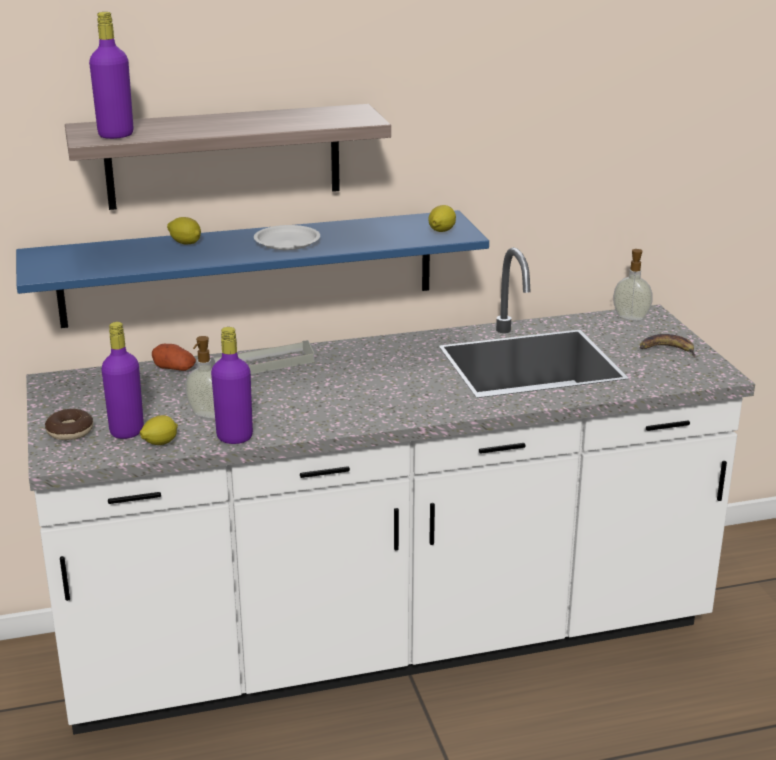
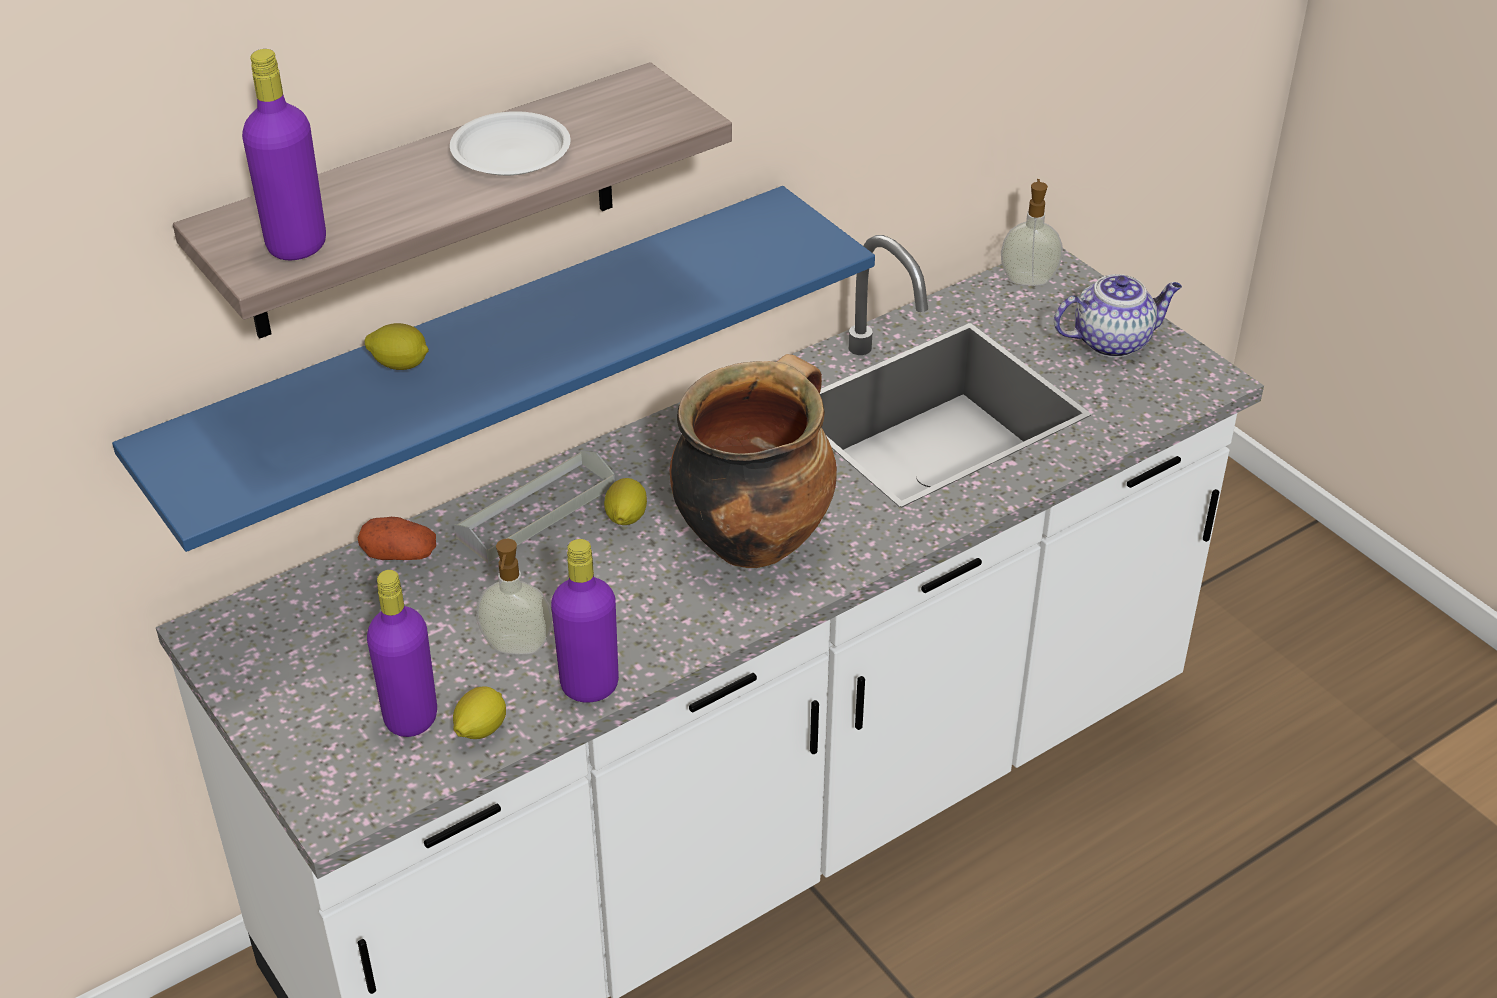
camera: 20 degrees left, 15 degrees up
donut [45,409,93,440] -> none
white plate [254,225,320,250] -> white plate moved to [450,111,571,176]
lemon [428,205,456,232] -> lemon moved to [604,478,647,525]
banana [640,334,696,358] -> teapot [1054,274,1182,358]
none -> cooking pot [669,354,837,568]

